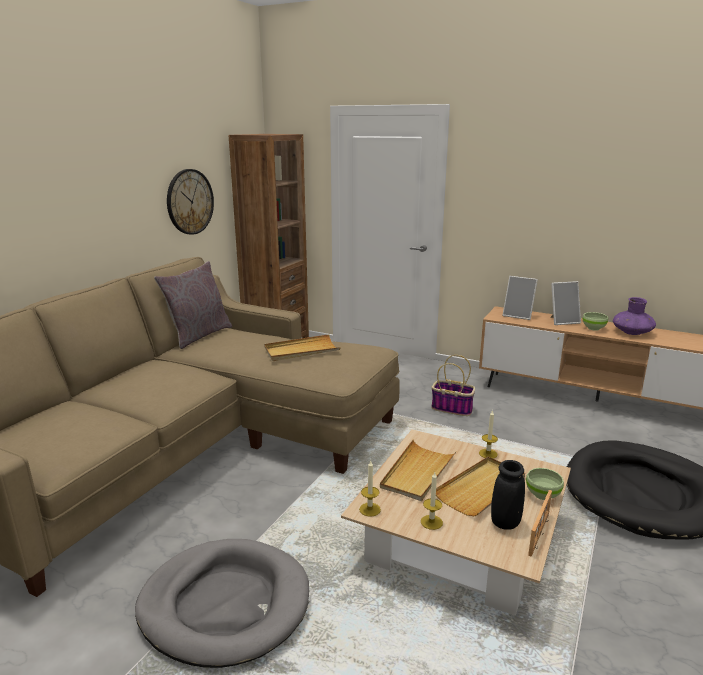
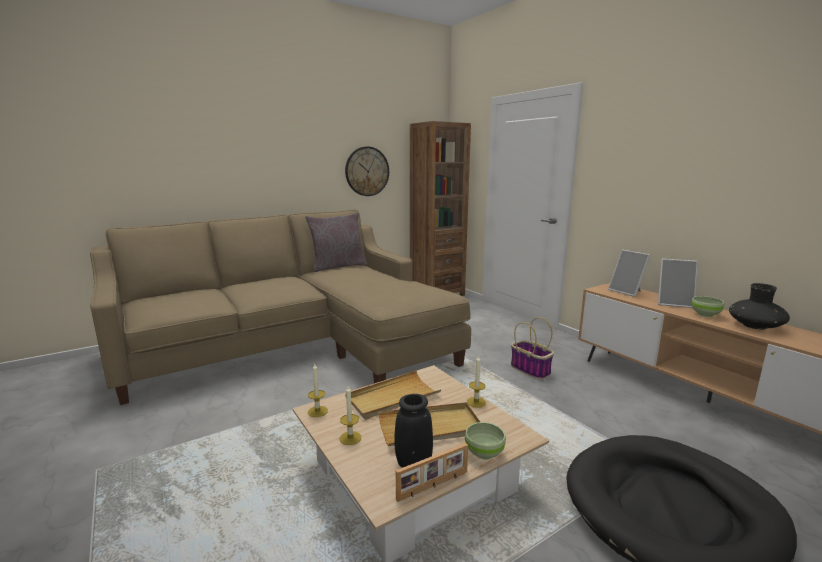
camera: 30 degrees right, 5 degrees down
grey dog bed [135,539,309,668] -> none
beige tray [264,334,341,361] -> none
purple vase [613,297,656,335] -> black vase [729,283,790,329]

